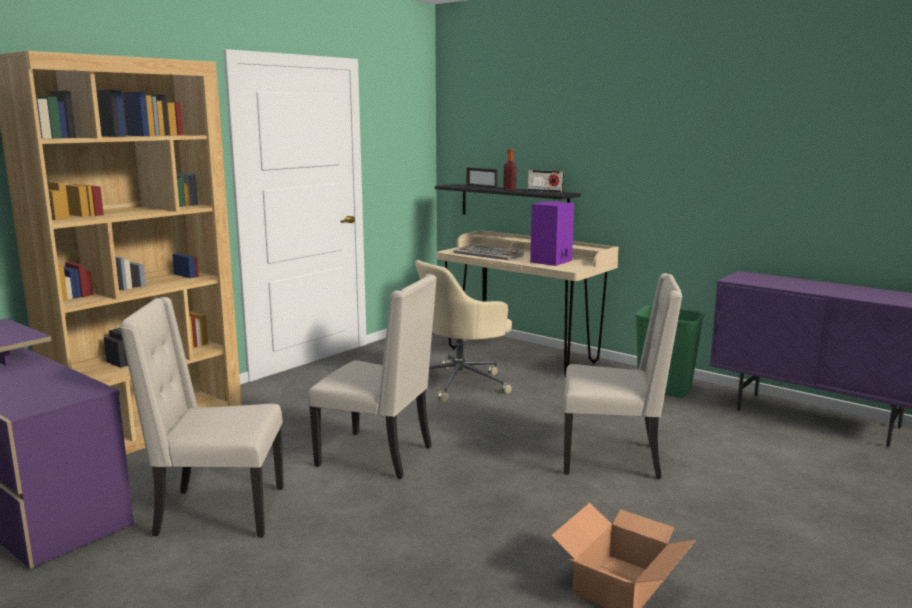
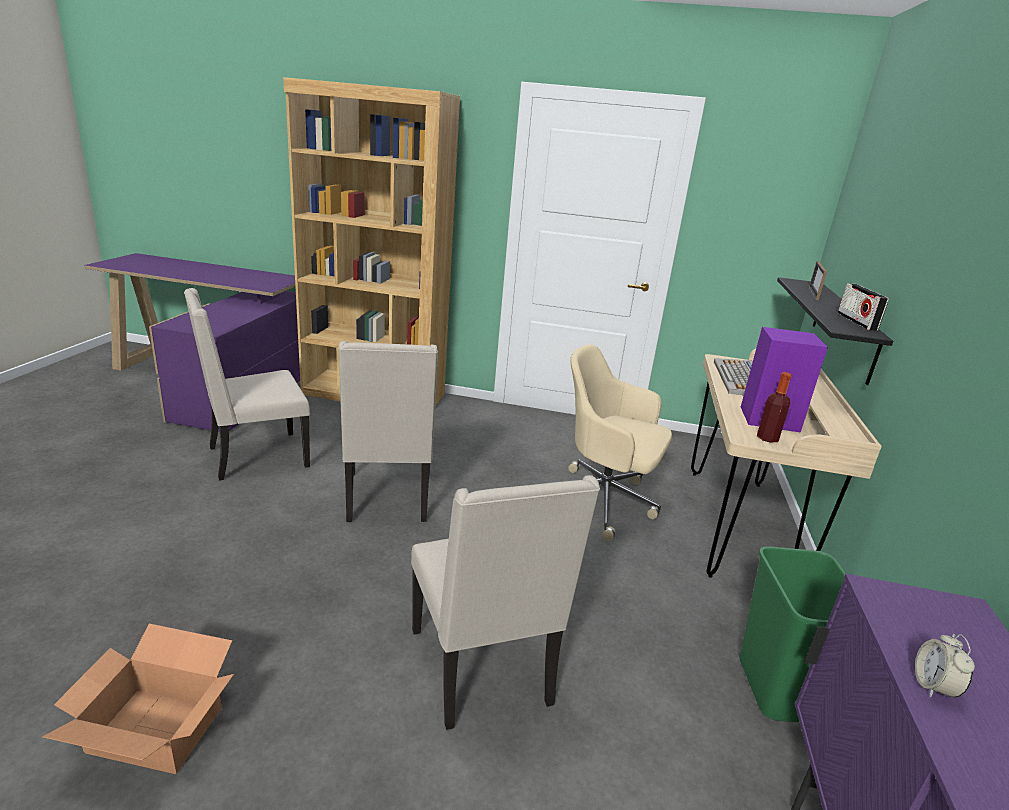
camera: 60 degrees right, 10 degrees up
beige chair [120,297,284,538] -> beige chair turned 90 degrees counterclockwise [184,288,310,480]
bottle [503,149,516,191] -> bottle moved to [757,372,791,443]
none -> alarm clock [915,634,975,698]

